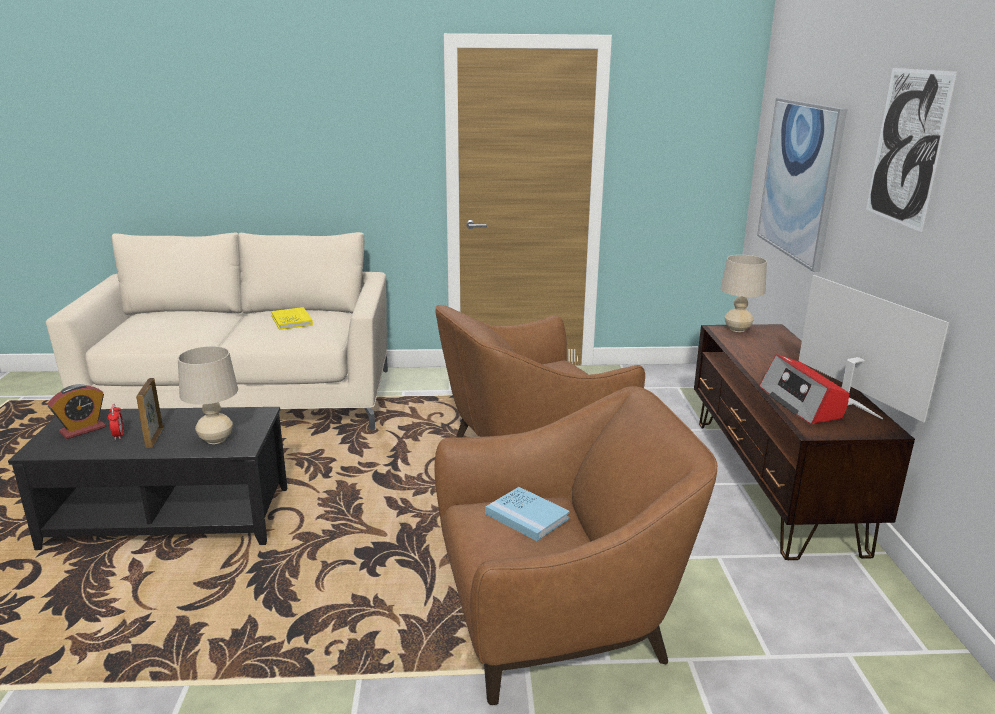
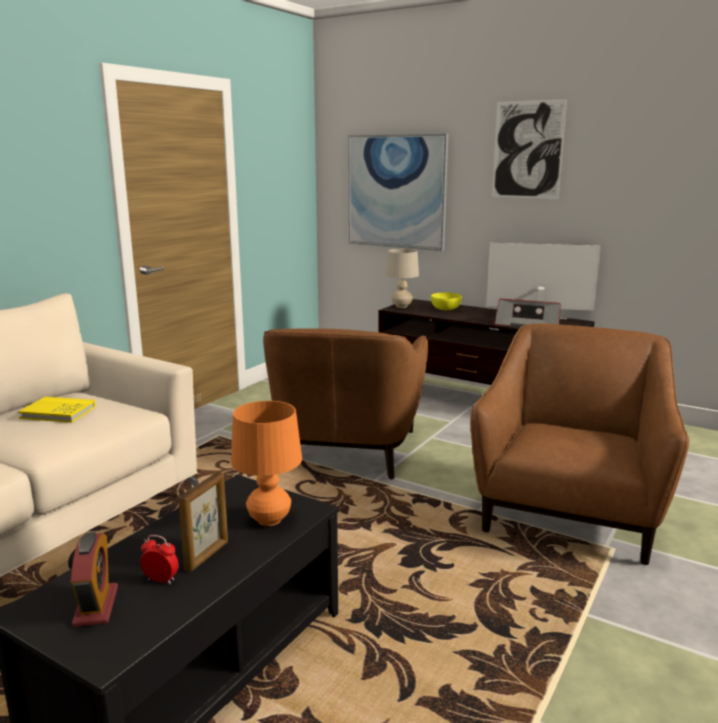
camera: 55 degrees left, 5 degrees down
picture frame [136,378,163,448] -> picture frame turned 90 degrees counterclockwise [178,472,228,572]
beige table lamp [178,346,238,444] -> orange table lamp [231,401,302,526]
blue book [486,487,570,541] -> none
none -> yellow bowl [431,293,462,310]

